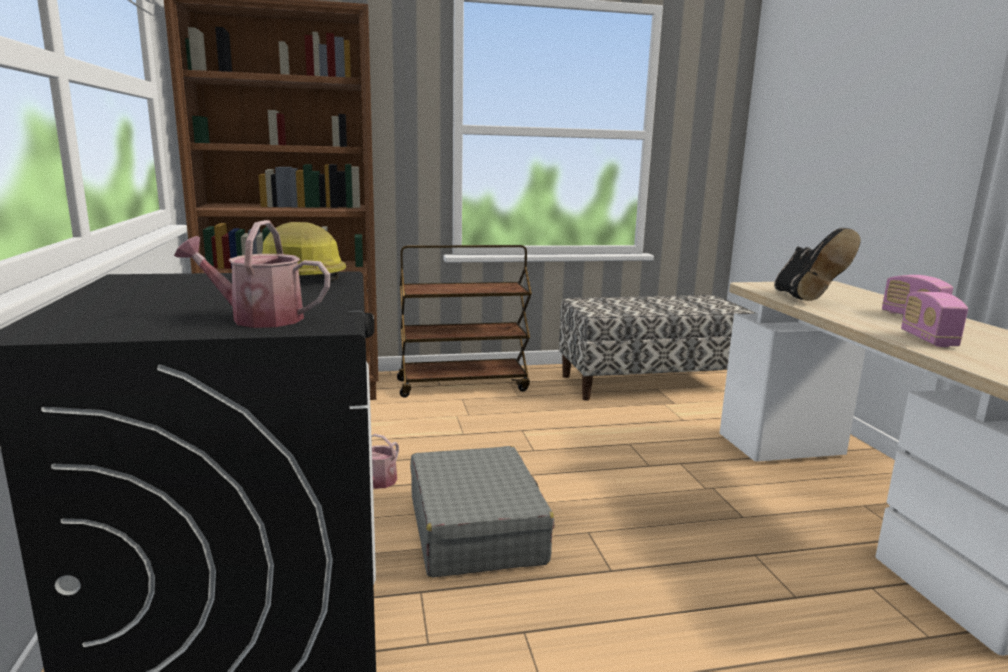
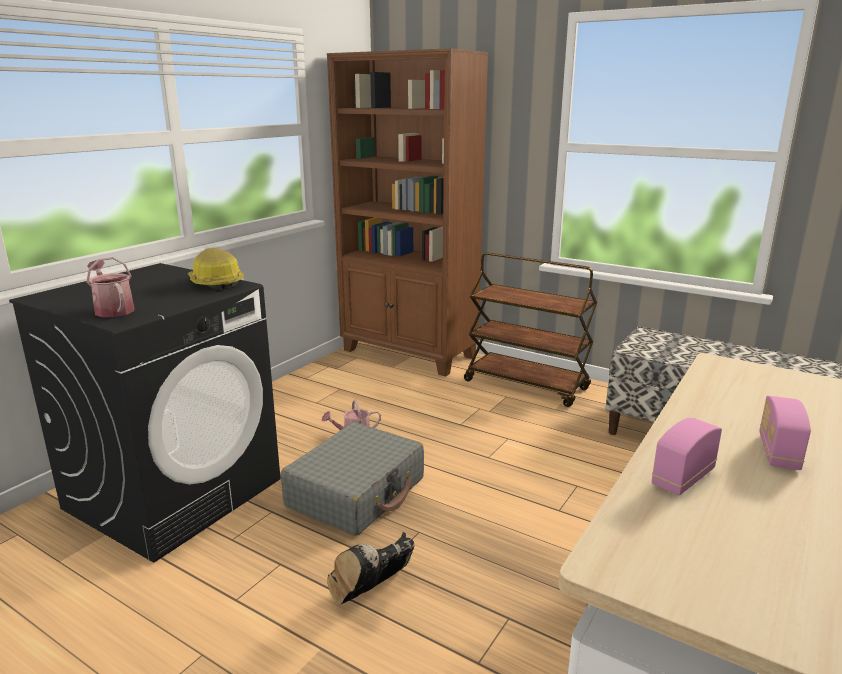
camera: 45 degrees right, 5 degrees up
black boot [774,228,861,301] -> black boot moved to [328,532,415,605]

